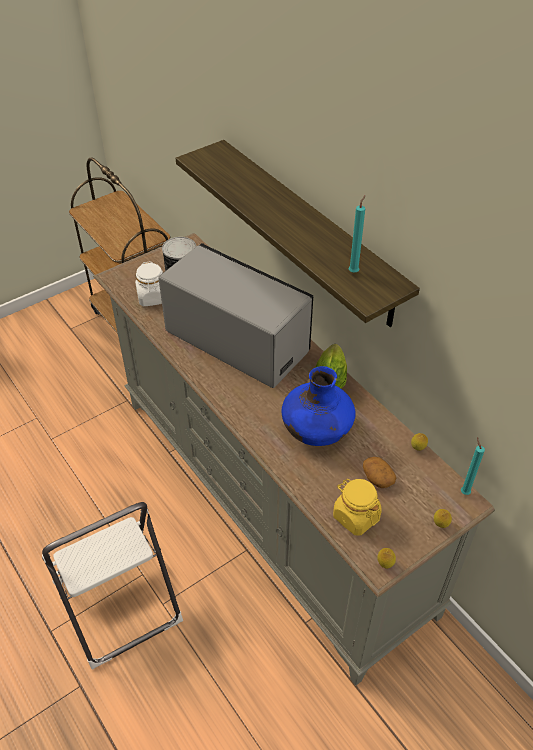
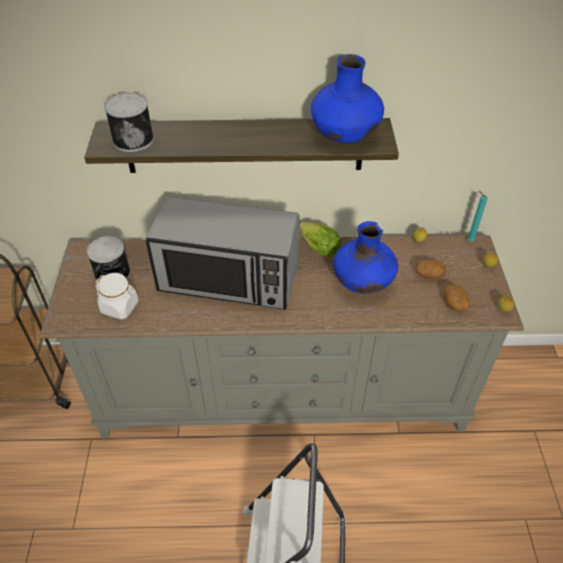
camera: 55 degrees left, 0 degrees up
microwave [158,243,313,388] -> microwave turned 150 degrees counterclockwise [145,197,300,310]
yellow jar [333,479,382,535] -> potato [444,285,470,312]
turquoise candle [349,195,365,273] -> blue vase [311,54,384,143]
none -> can [104,93,154,152]

